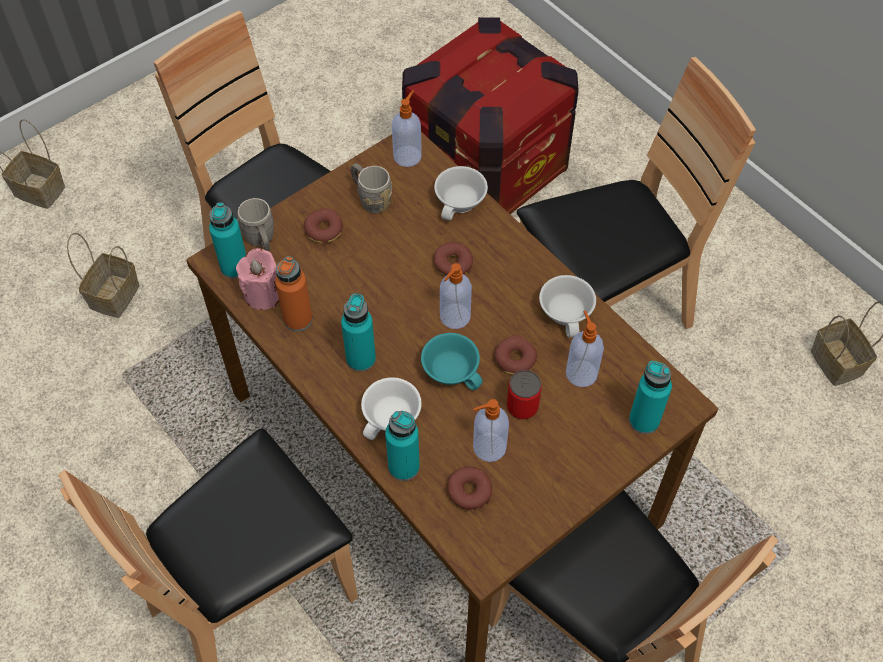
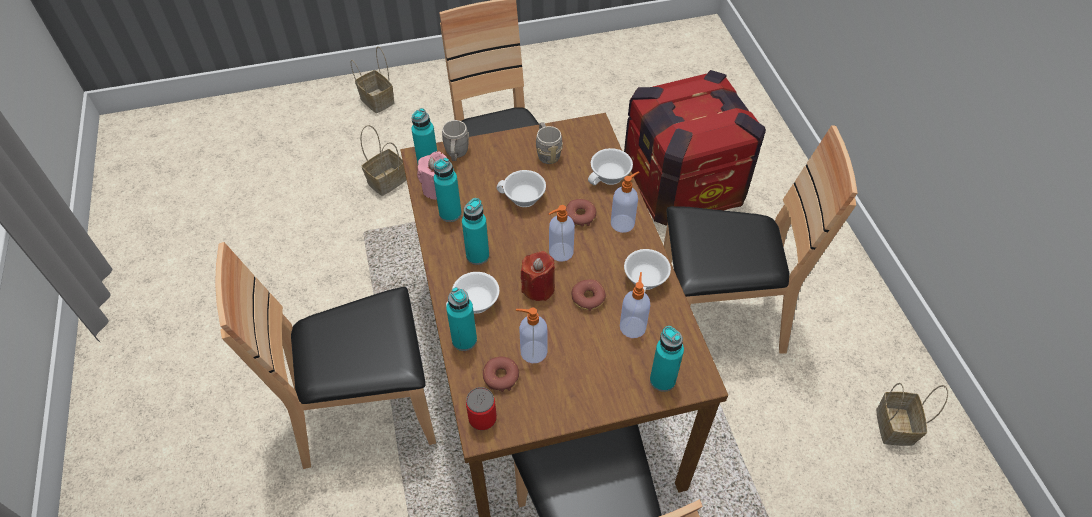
camera: 25 degrees right, 5 degrees down
orange bottle [275,256,313,331] -> turquoise bottle [434,158,462,222]
donut [304,208,343,244] -> none
soap dispenser [392,90,422,167] -> soap dispenser moved to [611,171,639,233]
turquoise cup [421,333,483,390] -> red candle [521,251,555,301]
can [507,370,542,419] -> can moved to [466,387,497,430]
none -> white cup [497,170,546,207]

